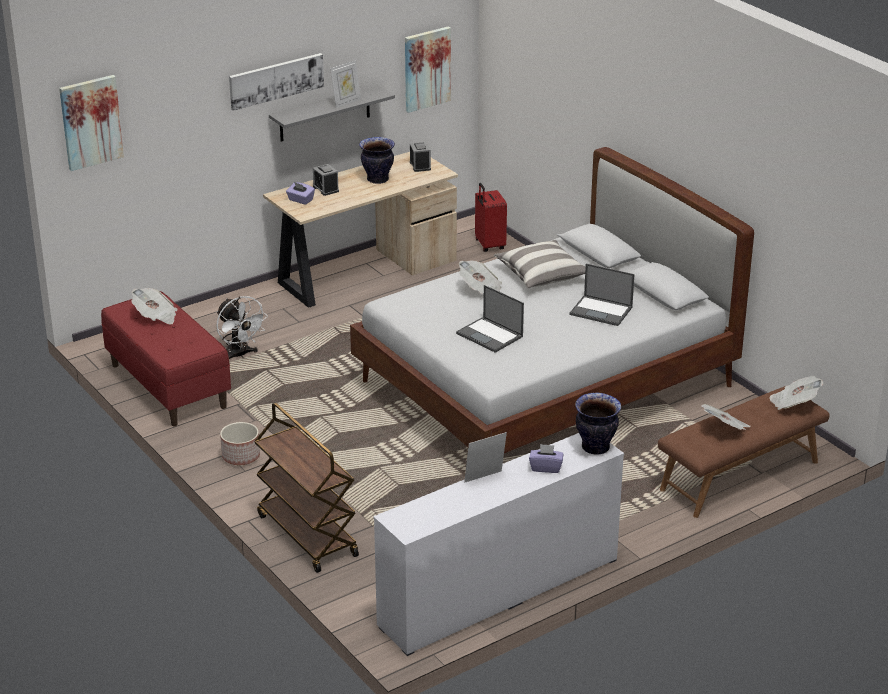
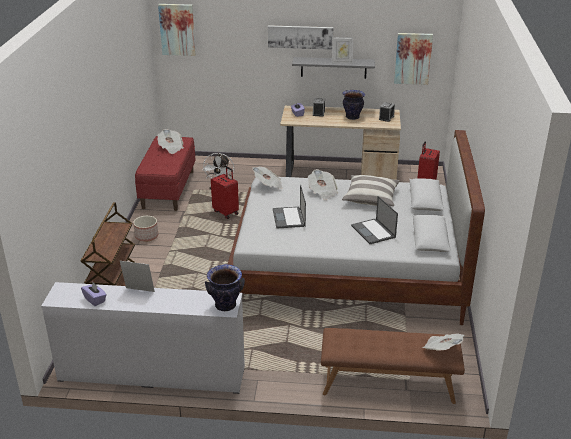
camera: 40 degrees right, 0 degrees up
purple tissue box [529,444,563,473] -> purple tissue box moved to [81,282,107,306]
newspaper [701,404,751,430] -> newspaper moved to [252,166,283,189]
none -> red suitcase [211,167,239,219]

